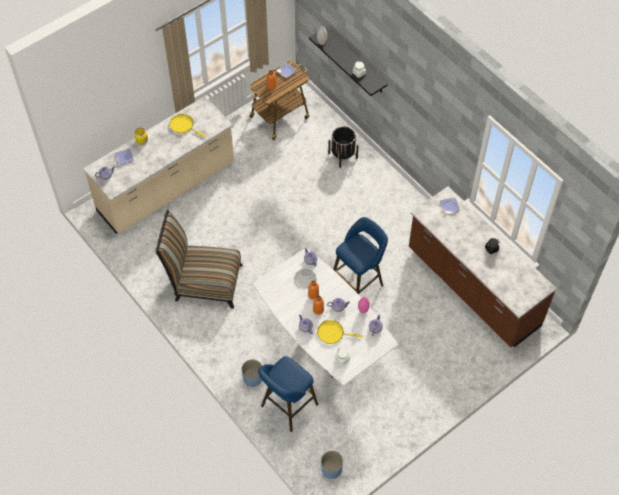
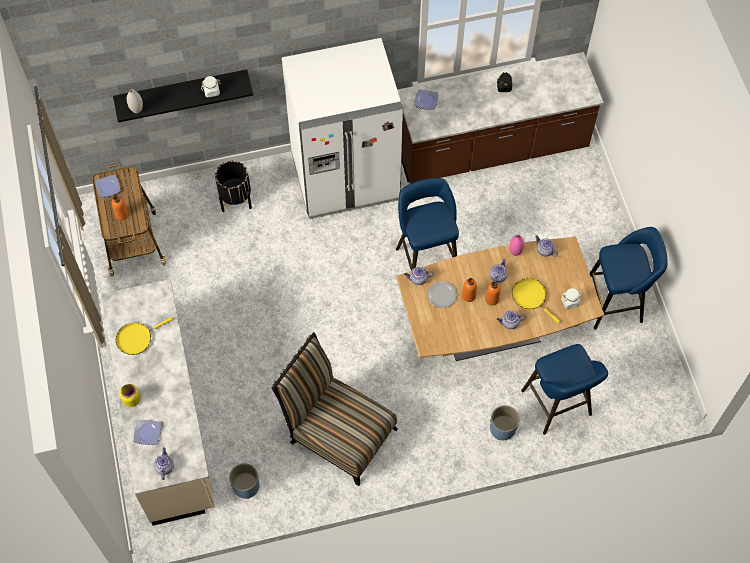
camera: 65 degrees left, 5 degrees up
chair [155,210,243,309] -> chair turned 90 degrees clockwise [272,332,398,486]
white dining table [253,247,399,386] -> brown dining table [396,236,604,361]
yellow frying pan [317,320,363,344] -> yellow frying pan turned 105 degrees clockwise [512,278,560,324]
blue planter [321,451,343,479] -> blue planter moved to [229,463,259,499]
none -> white fridge [282,38,403,219]
none -> blue stool [589,227,668,330]

